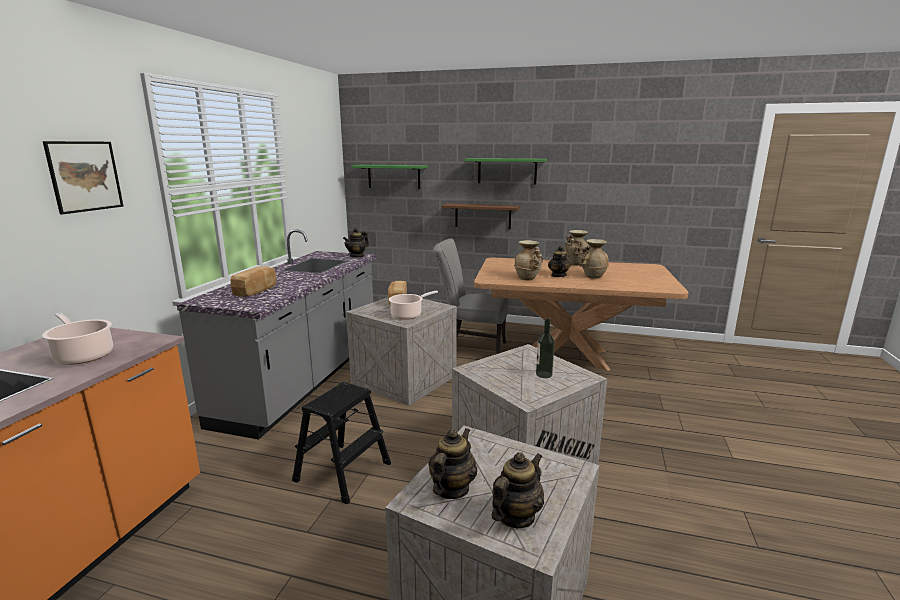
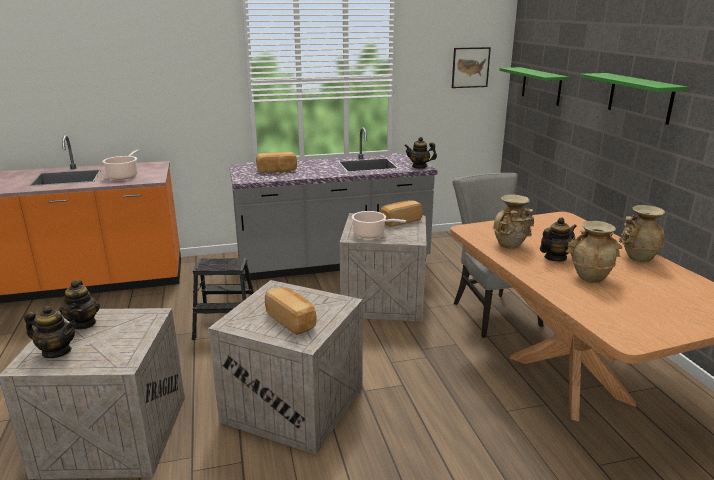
camera: 60 degrees right, 5 degrees up
picture [43,141,124,214] -> picture moved to [452,47,491,88]
teapot [428,428,478,499] -> teapot turned 75 degrees clockwise [59,280,100,330]
brown shelf [442,203,520,229] -> none
bottle [536,318,555,378] -> bread [265,287,317,335]

